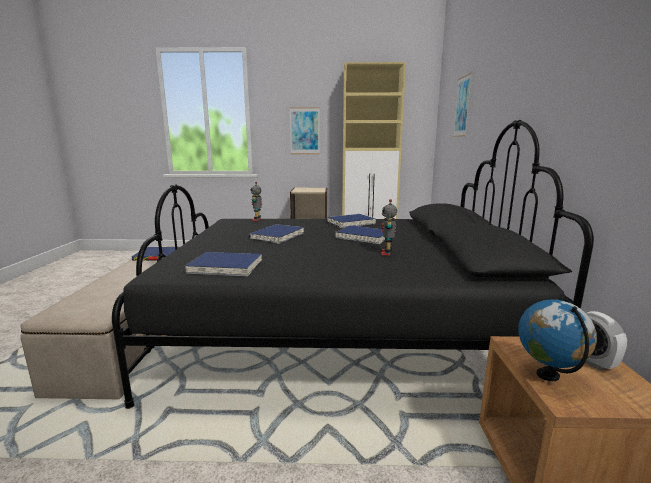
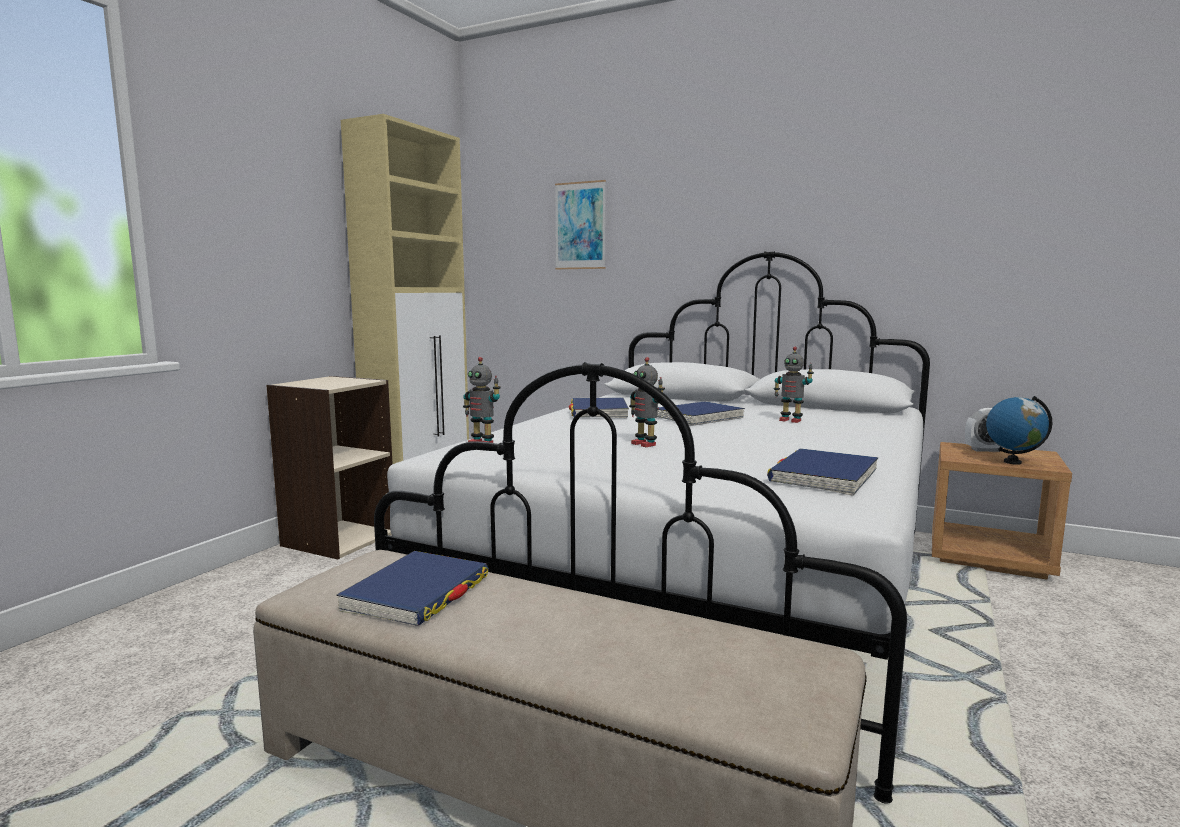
camera: 65 degrees left, 5 degrees down
black bed [112,120,594,409] -> white bed [374,251,930,804]
blue book [248,224,304,244] -> toy robot [629,357,665,447]
picture [290,107,320,154] -> none

